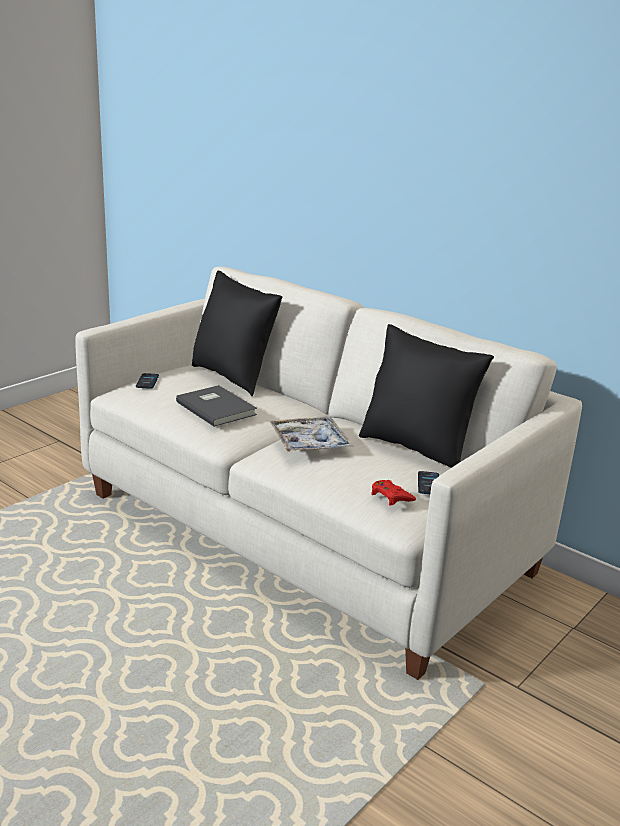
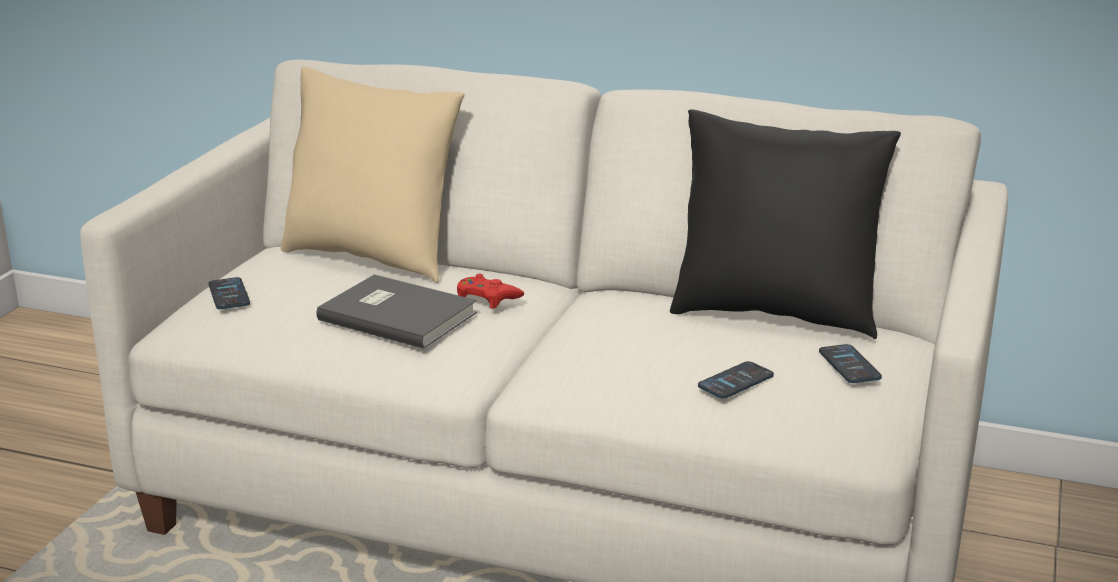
camera: 20 degrees left, 0 degrees up
black pillow [192,271,283,396] -> beige pillow [281,67,465,283]
tray [270,417,353,452] -> none
red game controller [371,480,416,506] -> red game controller moved to [457,274,524,309]
none -> phone [698,361,774,399]

